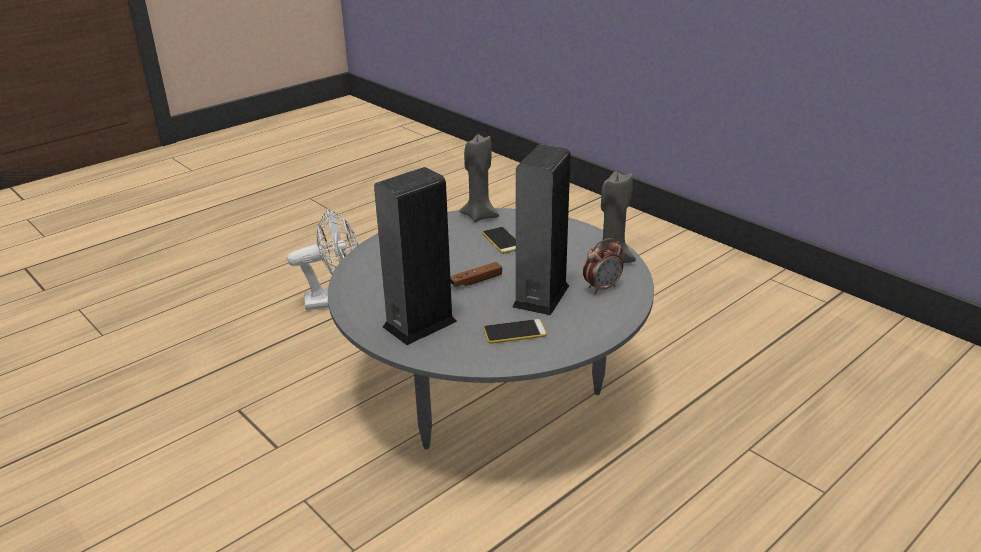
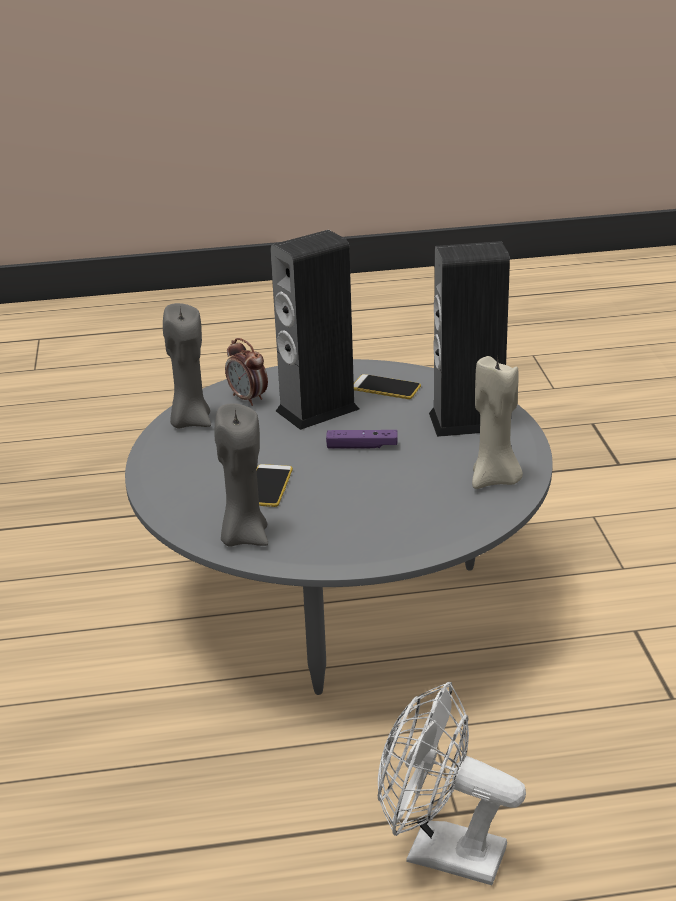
camera: 145 degrees left, 0 degrees up
brown game controller [450,262,502,287] -> purple game controller [326,430,398,448]
alarm clock [583,238,623,294] -> alarm clock turned 135 degrees counterclockwise [225,338,268,406]
none -> beige candle [472,356,523,489]

